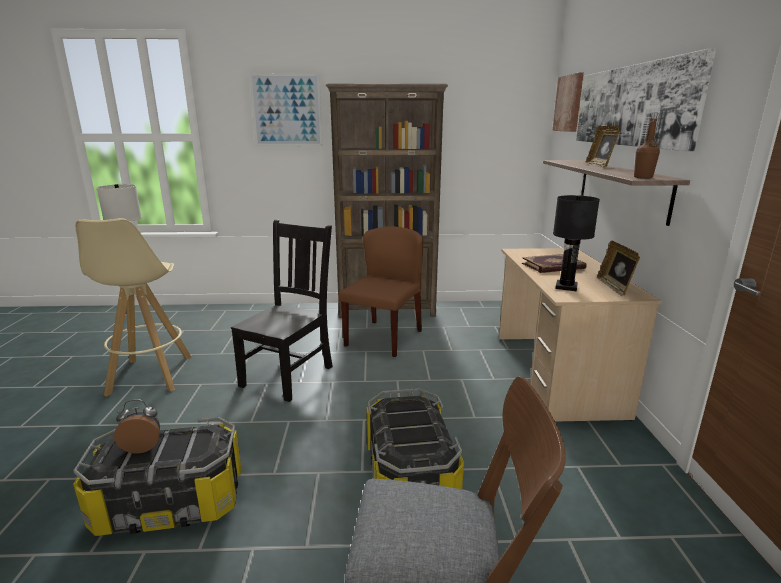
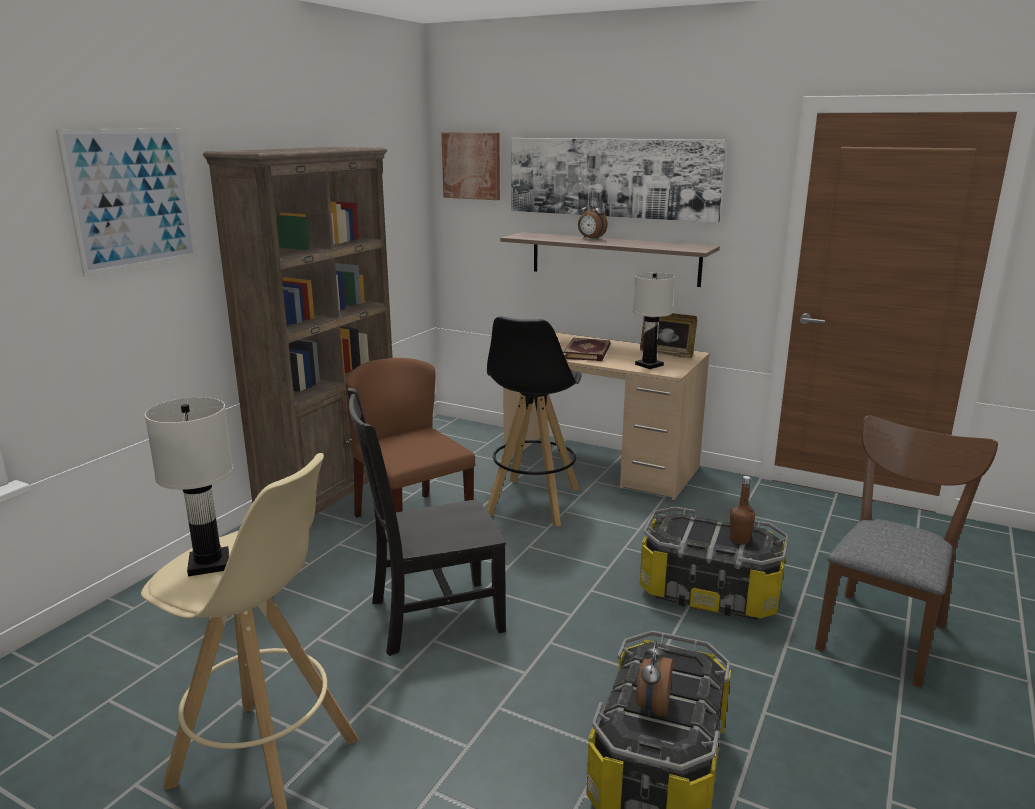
camera: 60 degrees left, 0 degrees up
black chair [231,219,333,402] -> black chair turned 75 degrees counterclockwise [347,388,506,656]
black table lamp [553,195,600,291] -> white table lamp [633,272,675,369]
picture frame [586,126,620,168] -> alarm clock [578,199,608,240]
brown bottle [634,113,660,178] -> brown bottle moved to [729,476,755,544]
none -> black stool [486,316,582,526]

